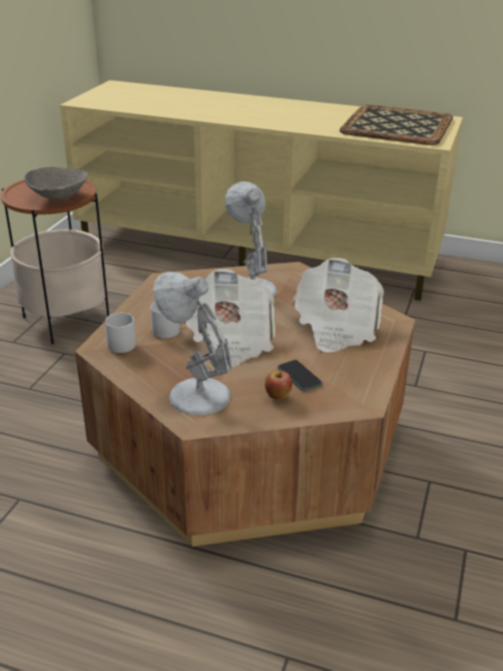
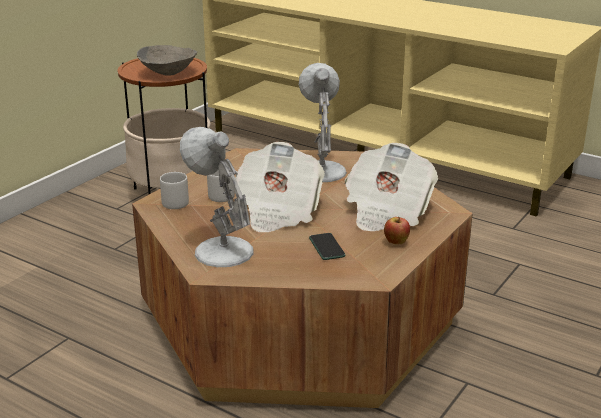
camera: 15 degrees right, 5 degrees down
apple [265,370,292,400] -> apple moved to [384,217,410,244]
tray [339,105,453,145] -> none

